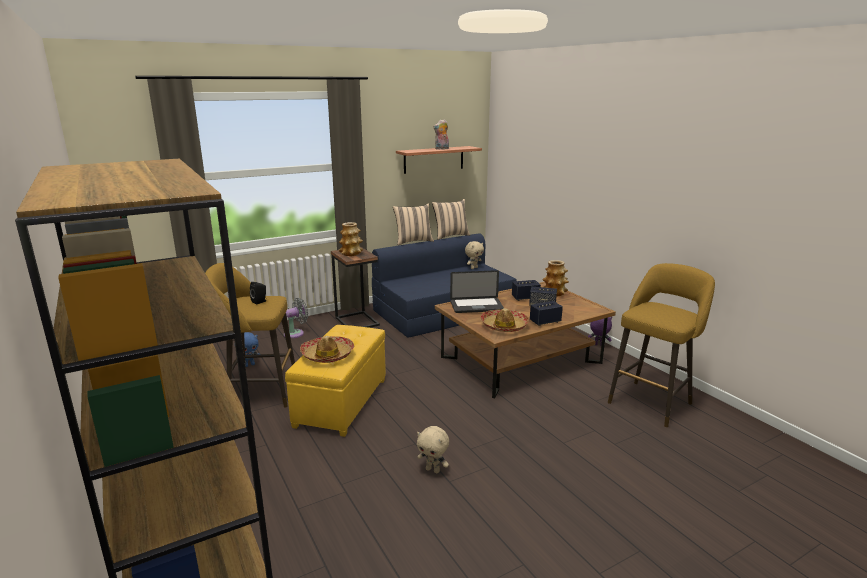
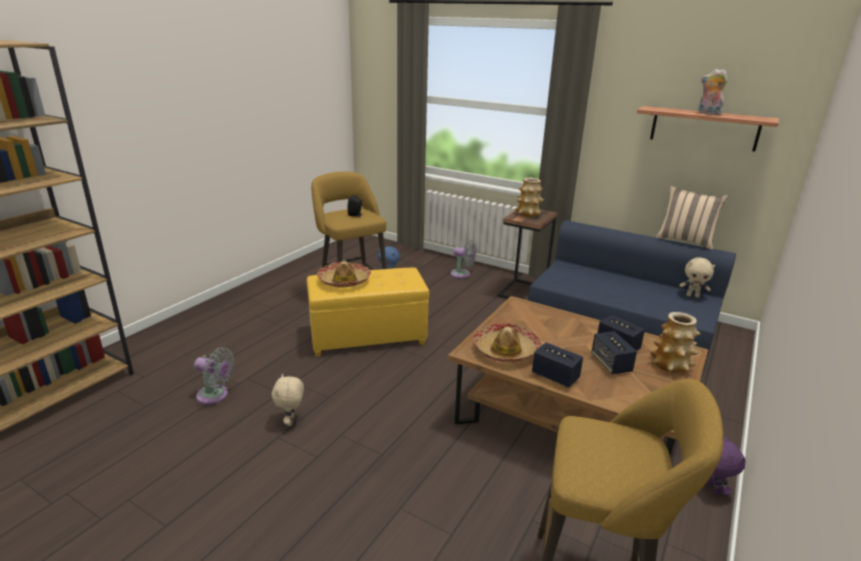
camera: 60 degrees right, 5 degrees up
beige pillow [393,203,434,245] -> none
laptop [450,270,504,313] -> none
none -> grey fan [194,347,234,405]

